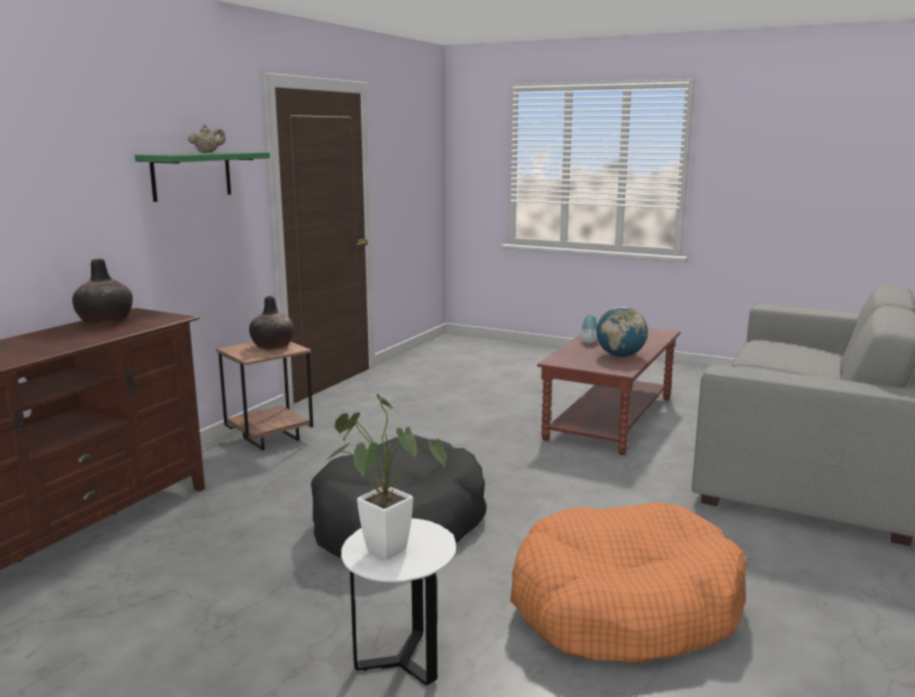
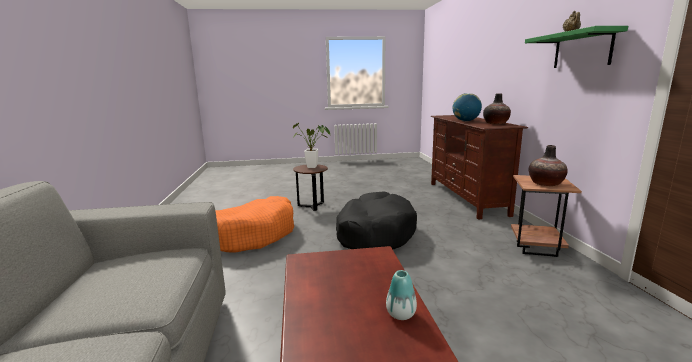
camera: 145 degrees right, 0 degrees up
white side table [341,518,456,685] -> brown side table [293,164,328,211]
globe [596,307,648,357] -> globe moved to [453,93,482,121]

